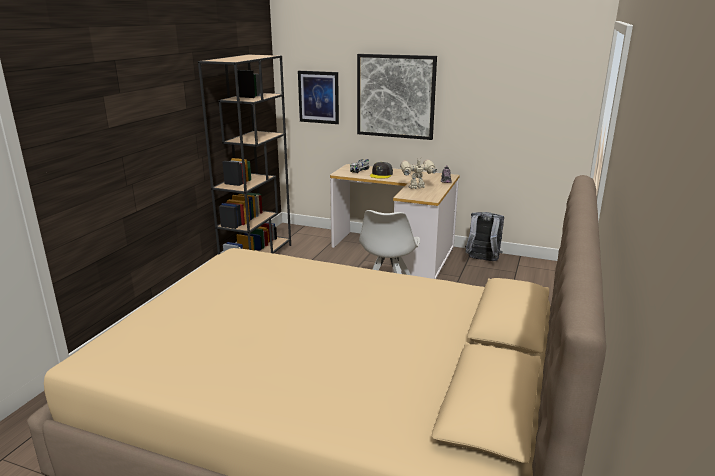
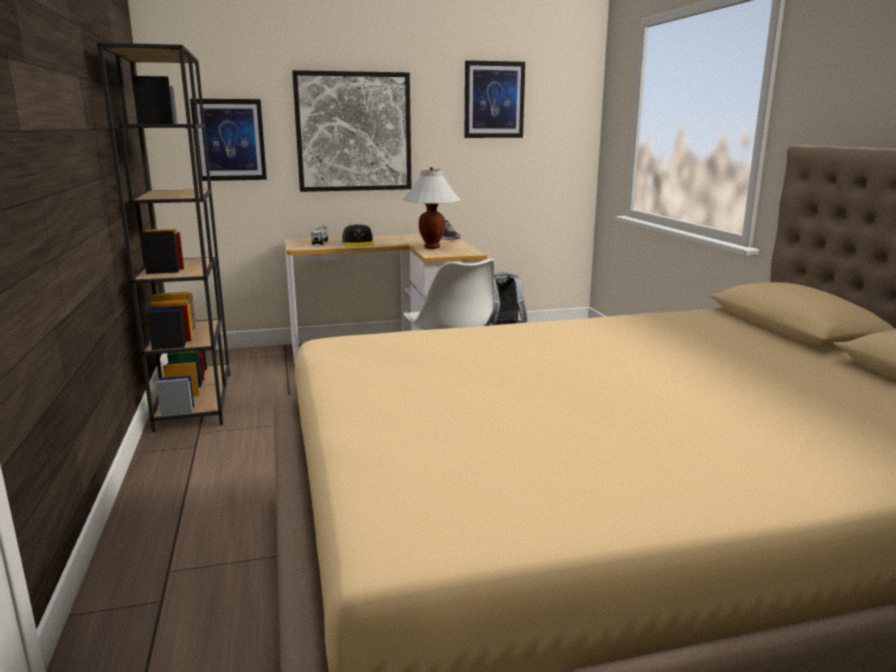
camera: 35 degrees left, 5 degrees down
toy robot [400,159,437,189] -> white table lamp [403,167,461,249]
none -> picture [465,60,525,138]

